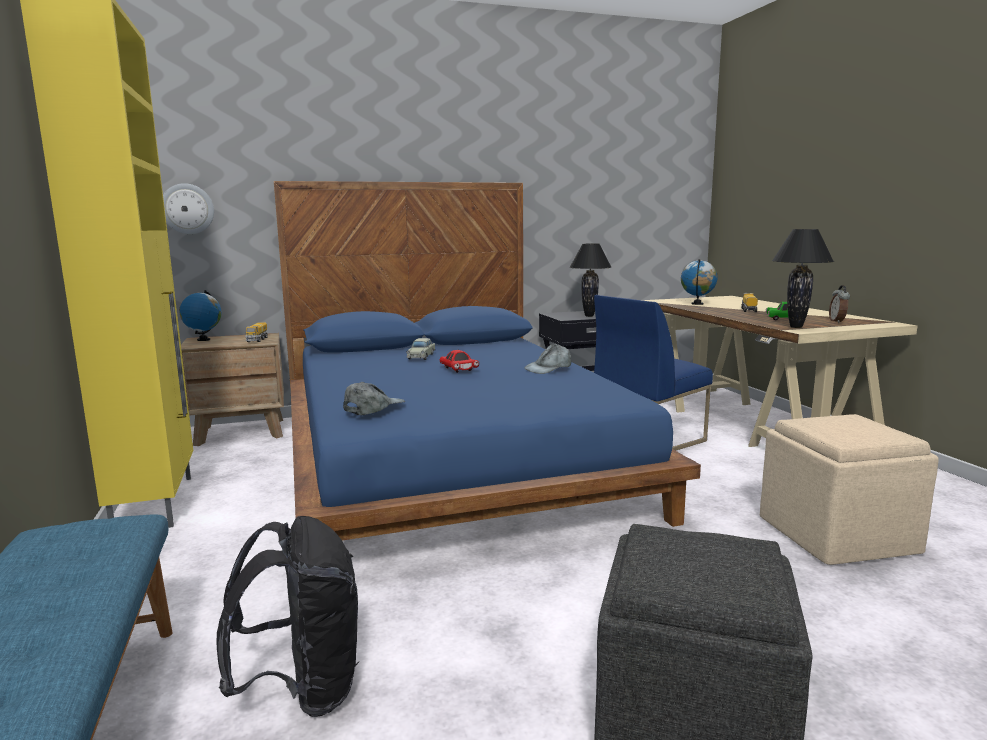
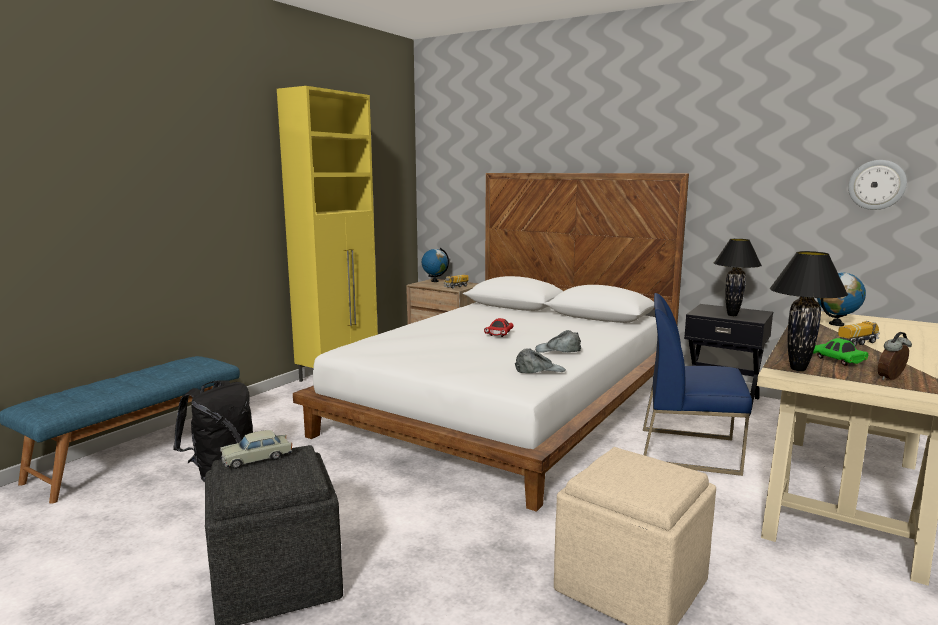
camera: 50 degrees right, 0 degrees up
wall clock [163,183,214,234] -> wall clock moved to [848,160,907,210]
blue bed [274,181,701,540] -> white bed [293,173,689,512]
grey cap [343,382,405,415] -> grey cap moved to [515,348,566,373]
beige toy car [406,338,435,360] -> beige toy car moved to [220,430,292,469]

